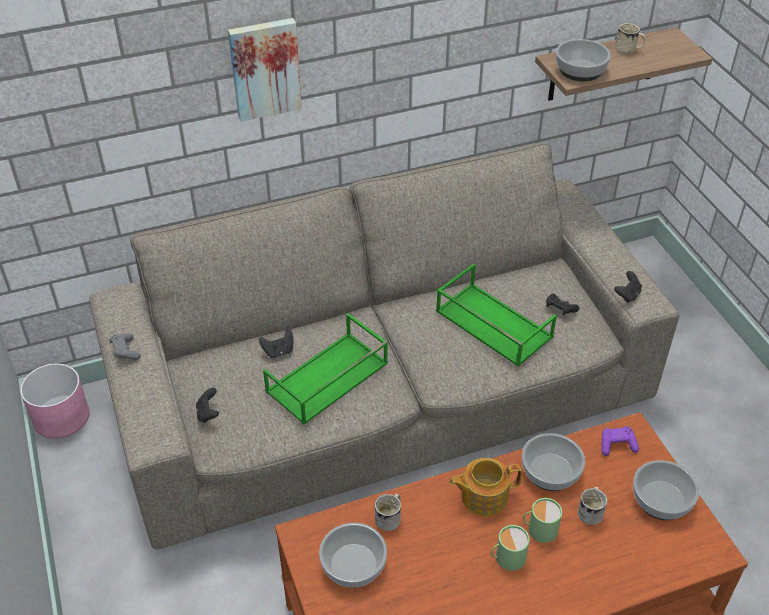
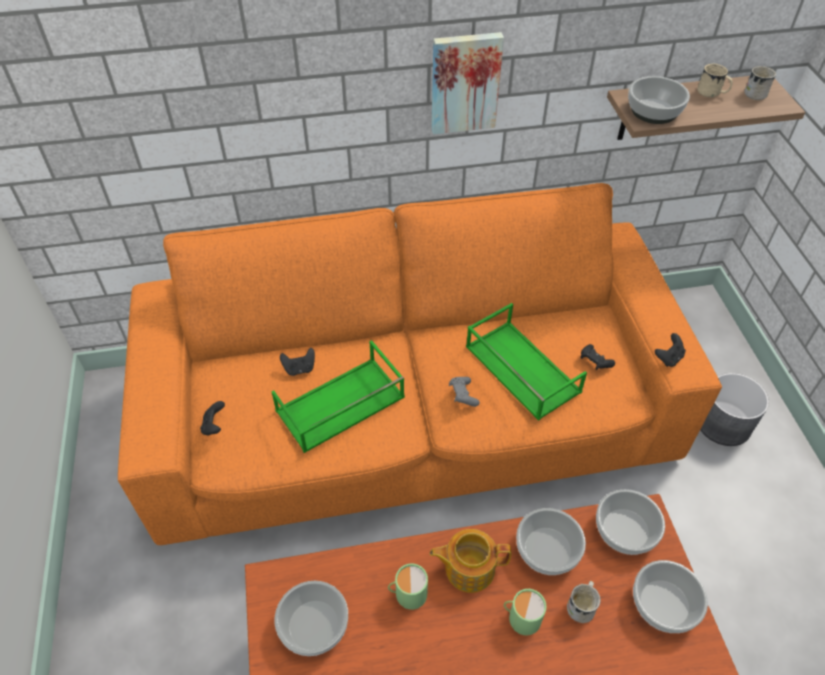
camera: 10 degrees right, 5 degrees up
pink planter [20,363,90,439] -> none
beige sofa [89,142,680,549] -> orange sofa [118,183,722,545]
grey game controller [109,334,141,360] -> grey game controller moved to [449,377,480,407]
picture [228,18,302,122] -> picture moved to [431,32,504,134]
white mug [375,494,401,531] -> white mug moved to [744,66,776,100]
green mug [491,525,530,571] -> green mug moved to [388,563,428,610]
purple game controller [601,426,639,456] -> bowl [596,489,665,555]
none -> grey planter [700,373,769,446]

